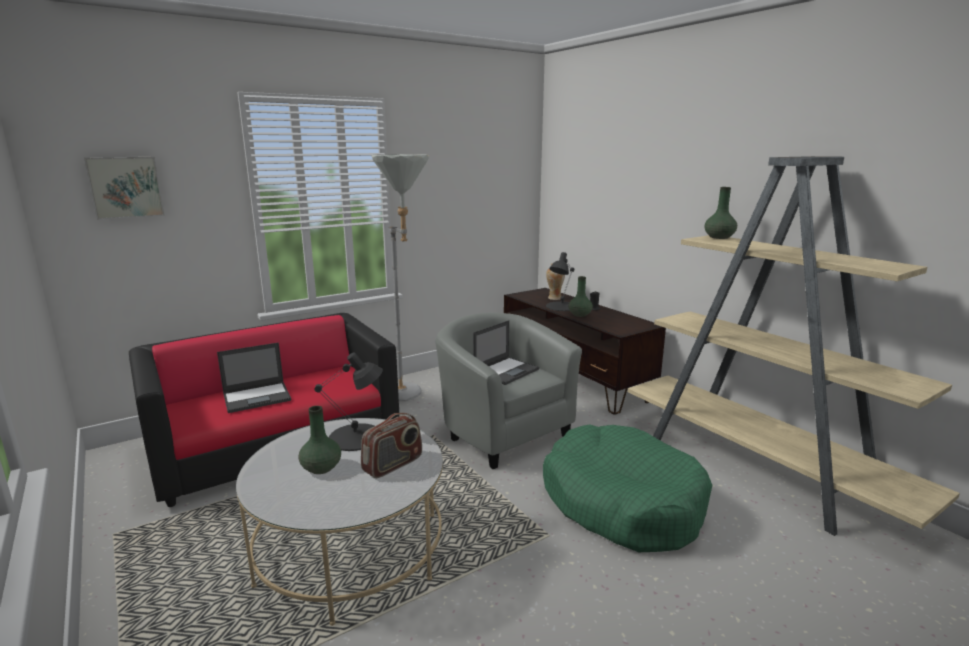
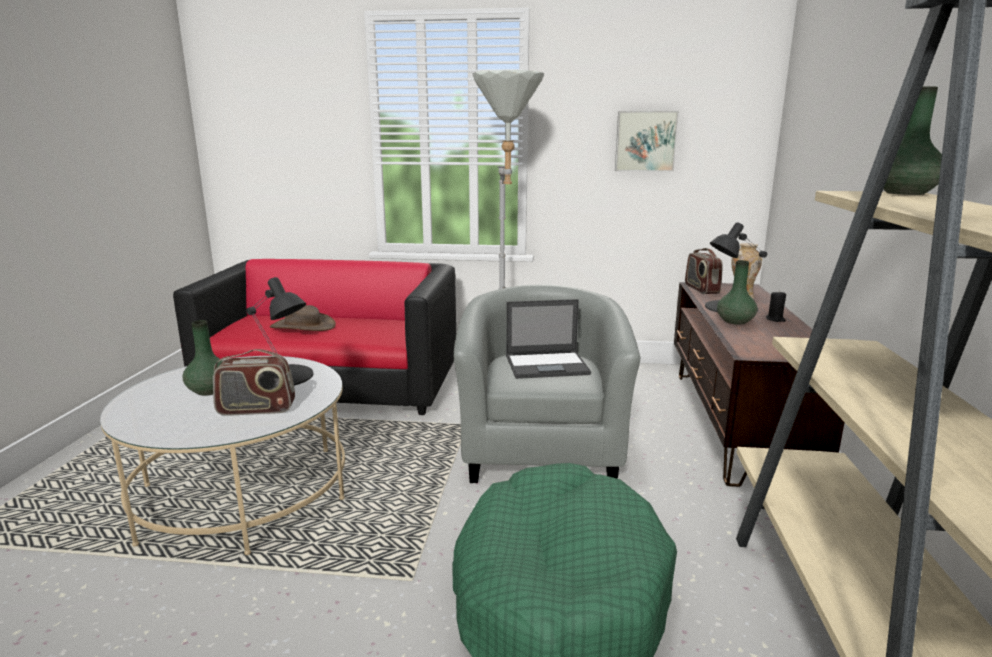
camera: 40 degrees right, 0 degrees up
picture [84,157,165,220] -> picture moved to [615,111,679,172]
laptop [217,342,291,413] -> brown hat [270,305,336,331]
none -> radio [685,248,722,294]

